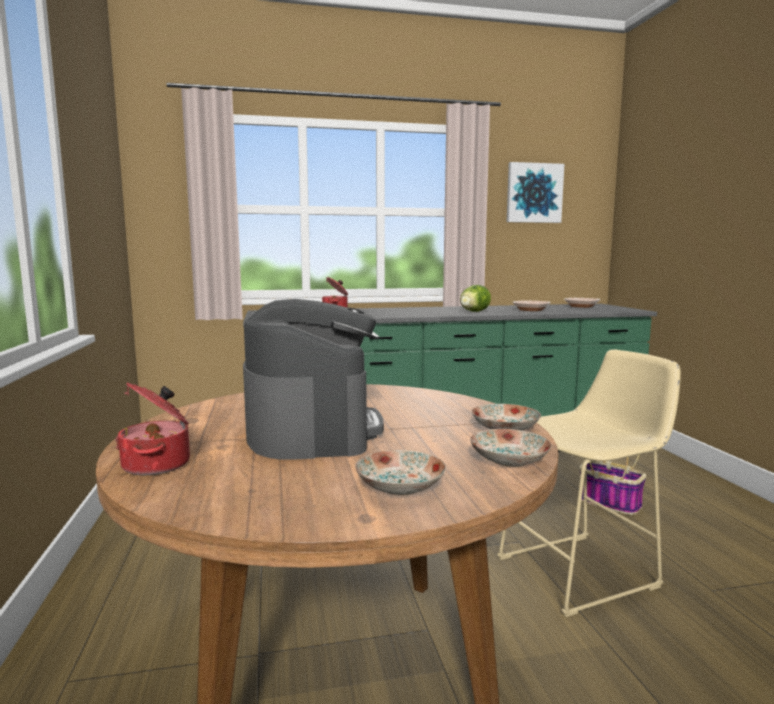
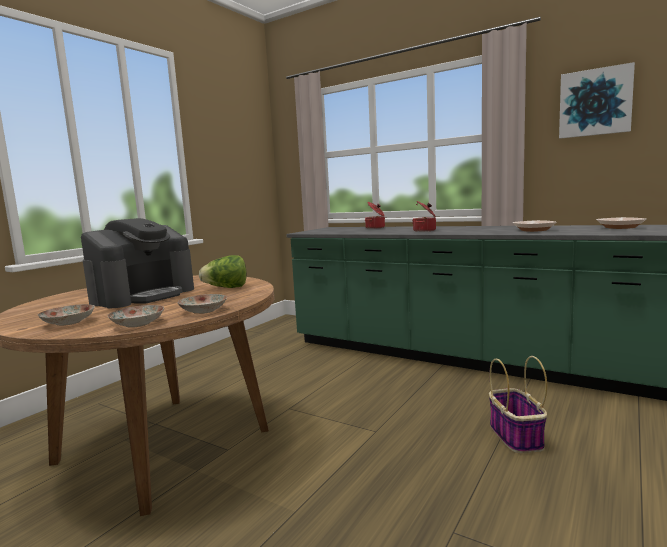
camera: 45 degrees right, 0 degrees up
cooking pot [115,382,190,475] -> cooking pot moved to [412,201,436,232]
lettuce [460,285,491,312] -> lettuce moved to [199,255,246,288]
beige stool [497,349,681,617] -> none

